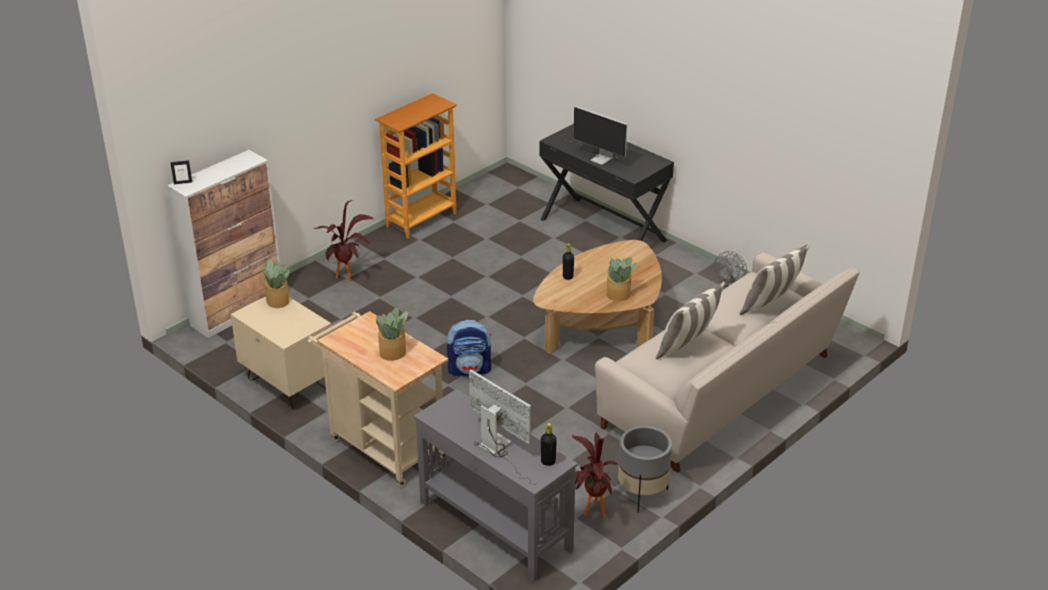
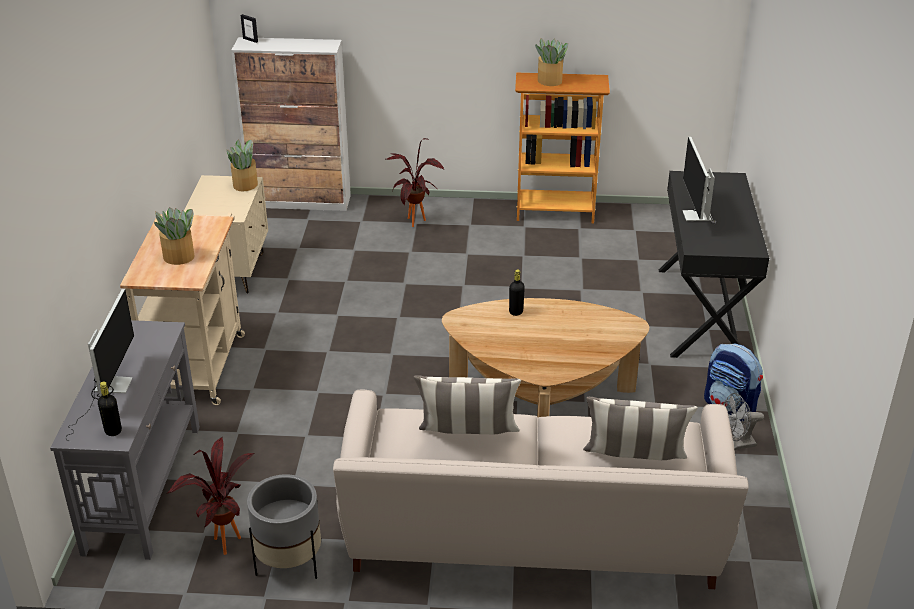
camera: 50 degrees right, 0 degrees up
backpack [447,320,492,376] -> backpack moved to [704,344,763,421]
potted plant [607,257,637,301] -> potted plant moved to [535,38,568,86]

